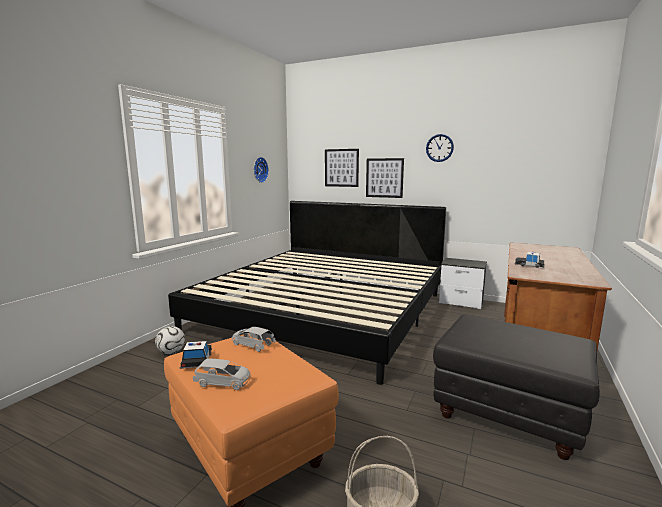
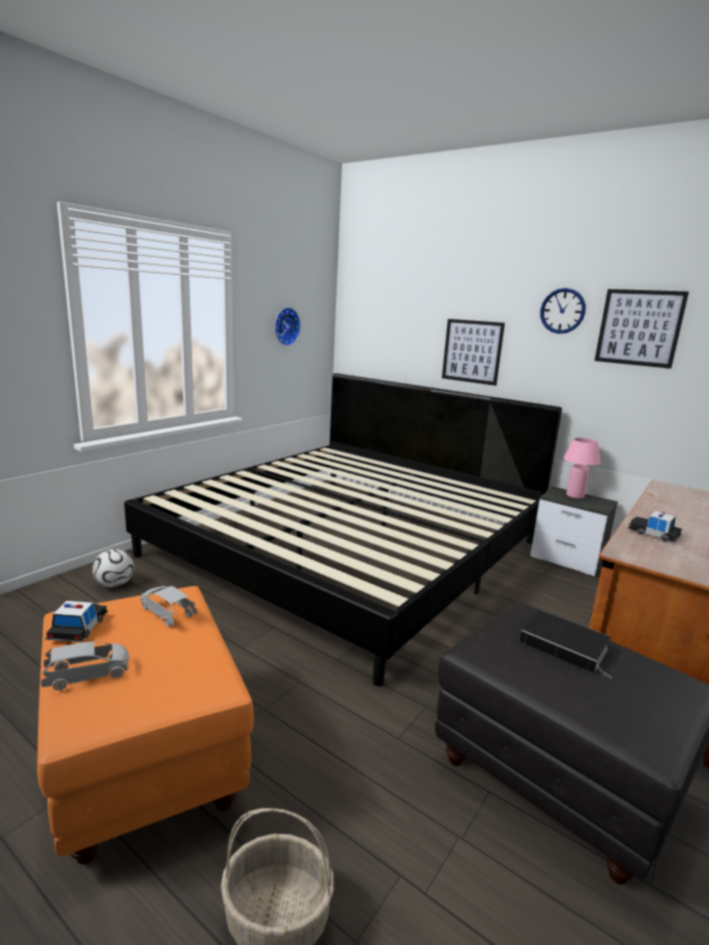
camera: 10 degrees right, 5 degrees up
grey toy car [193,358,251,390] -> grey toy car turned 45 degrees counterclockwise [41,642,129,690]
picture [325,149,359,187] -> picture moved to [595,289,689,369]
none -> book [519,610,611,678]
none -> pink table lamp [564,438,601,499]

